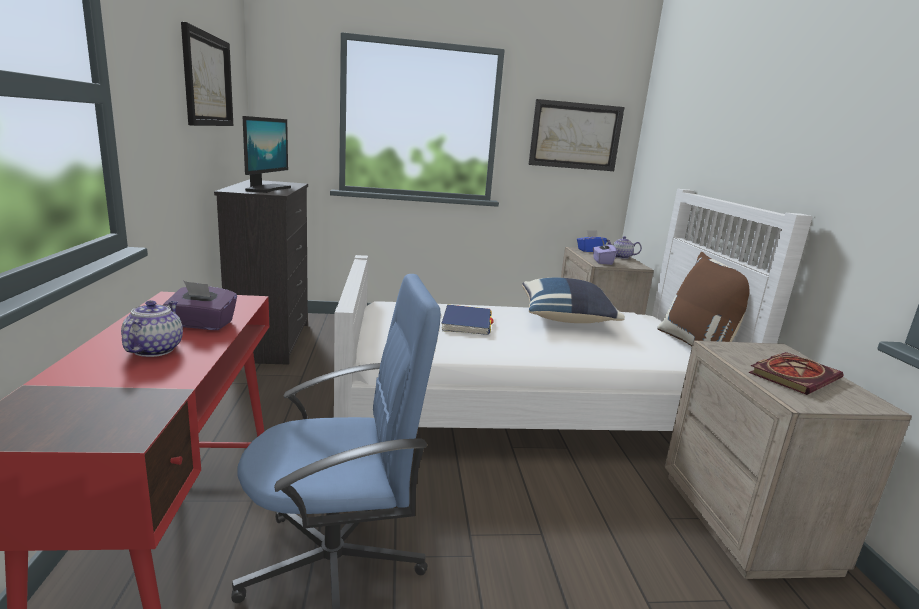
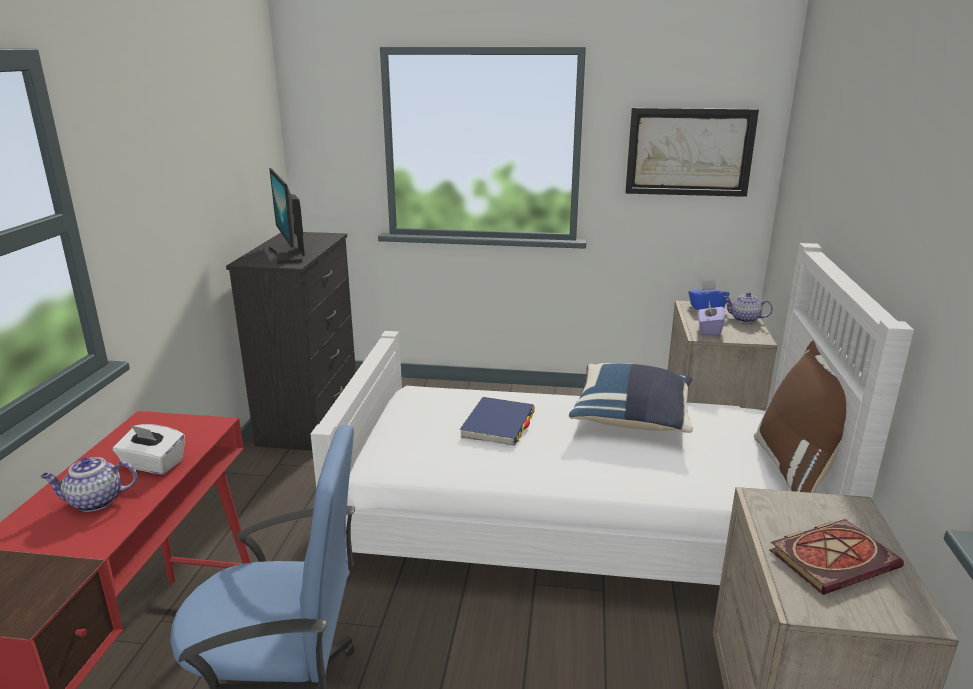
camera: 15 degrees right, 5 degrees up
teapot [121,300,183,357] -> teapot turned 120 degrees counterclockwise [40,457,137,512]
purple tissue box [163,281,237,330] -> white tissue box [113,424,185,474]
picture [181,22,233,126] -> none
monitor [243,116,291,193] -> monitor turned 135 degrees clockwise [268,168,305,264]

